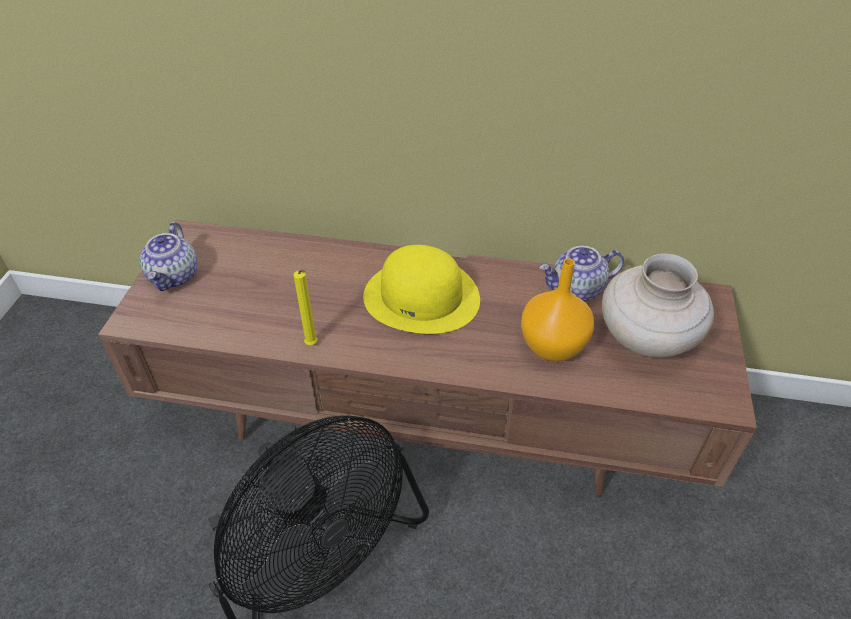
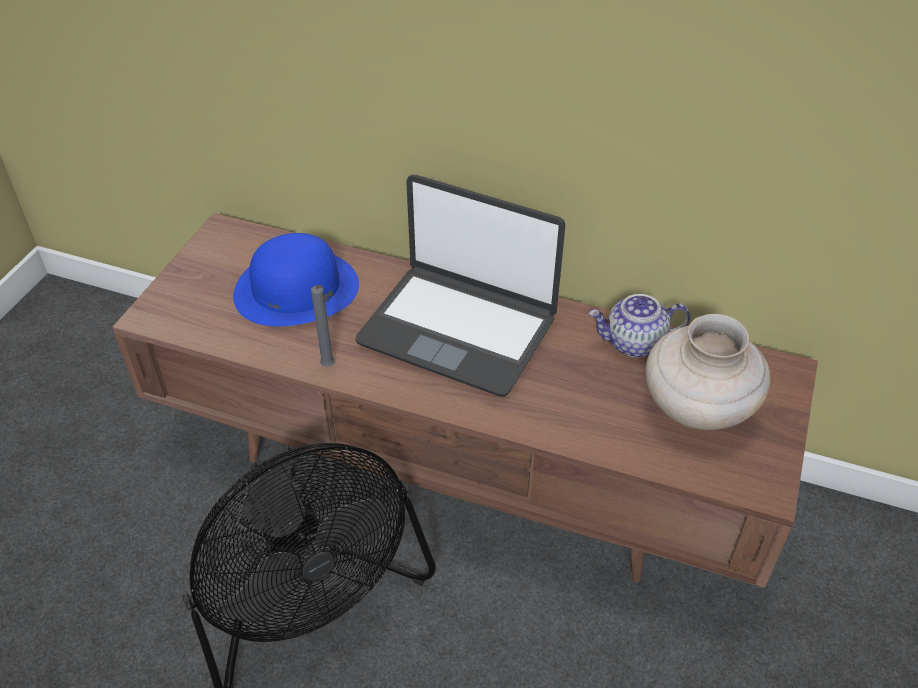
camera: 10 degrees right, 0 degrees up
teapot [140,222,197,291] -> none
yellow candle [294,269,317,345] -> grey candle [311,285,335,367]
yellow hat [363,245,480,334] -> laptop [355,175,565,397]
orange vase [521,258,594,361] -> none
none -> blue hat [233,233,359,326]

